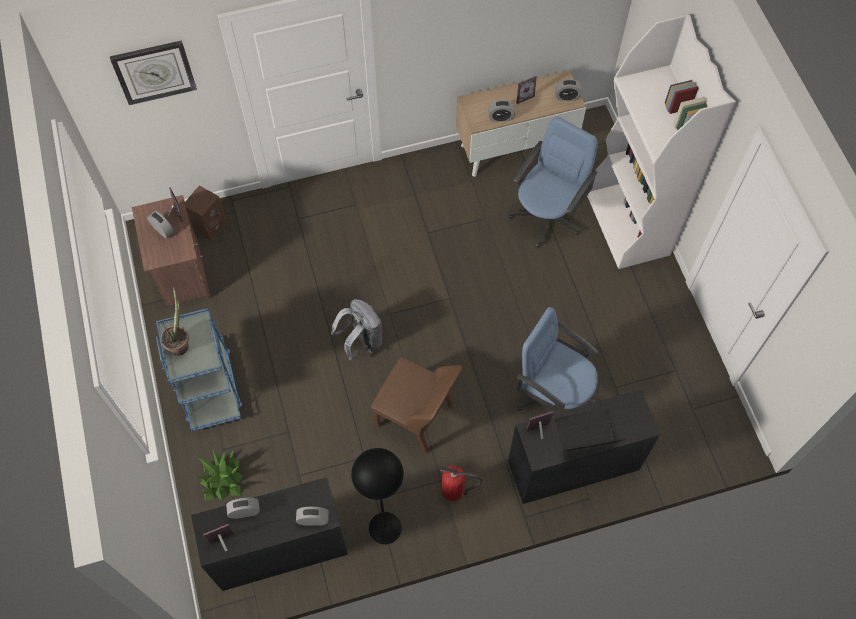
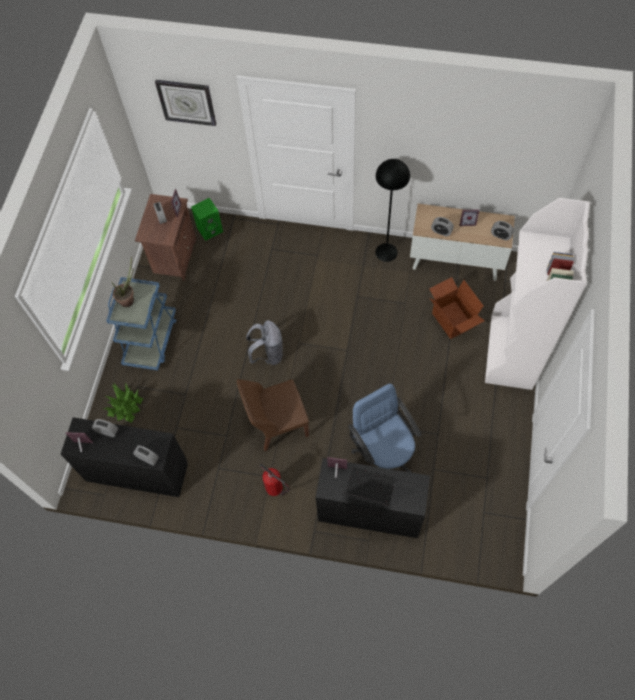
camera: 30 degrees right, 0 degrees up
brown speaker [185,186,227,241] -> green speaker [191,198,223,241]
black floor lamp [351,448,404,545] -> black floor lamp moved to [375,159,410,262]
brown chair [371,357,463,453] -> brown chair turned 105 degrees clockwise [237,379,309,451]
blue office chair [508,117,598,247] -> cardboard box [429,277,485,339]

